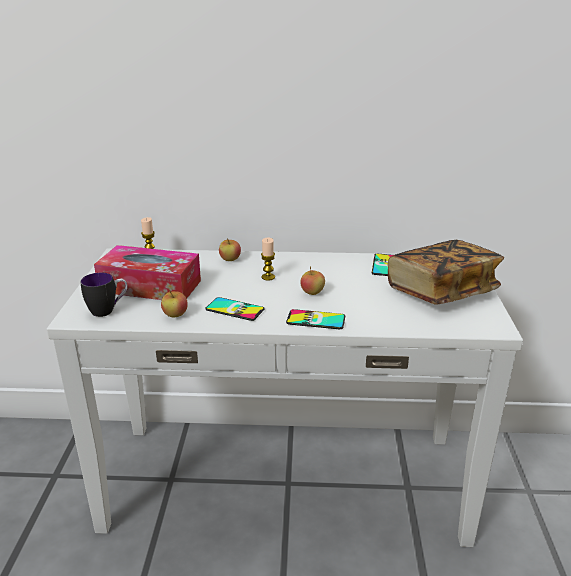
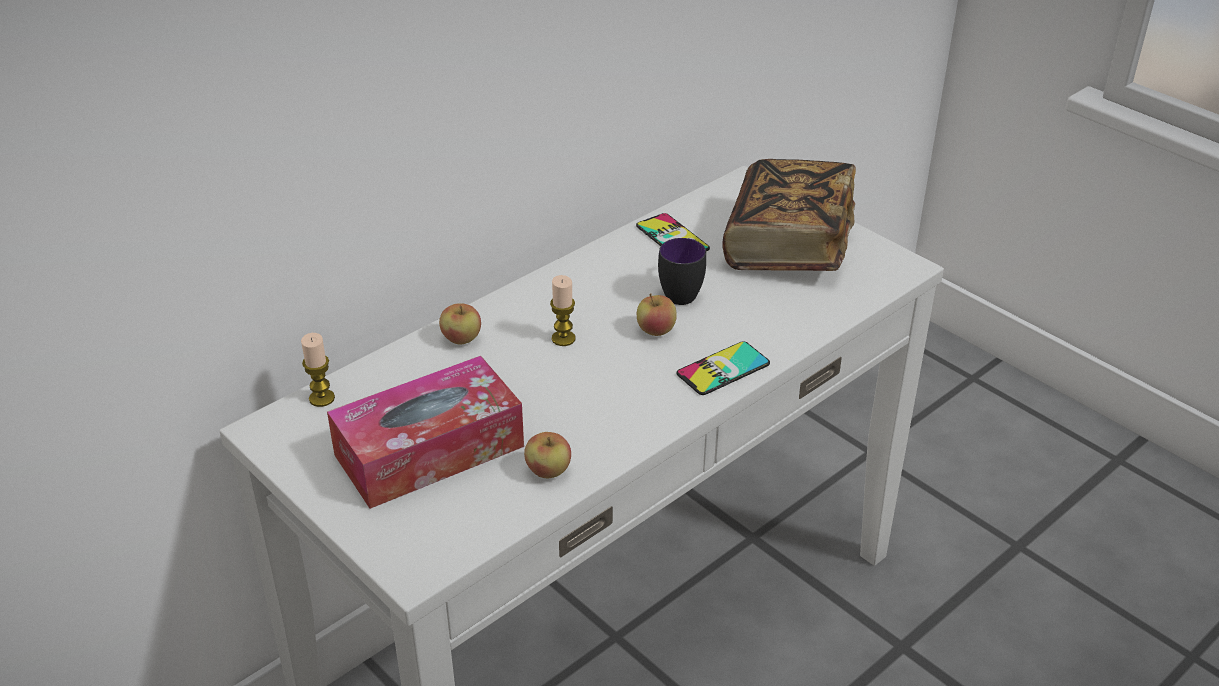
camera: 45 degrees left, 10 degrees up
mug [81,273,128,317] -> mug moved to [658,238,706,305]
phone [205,297,265,321] -> none

